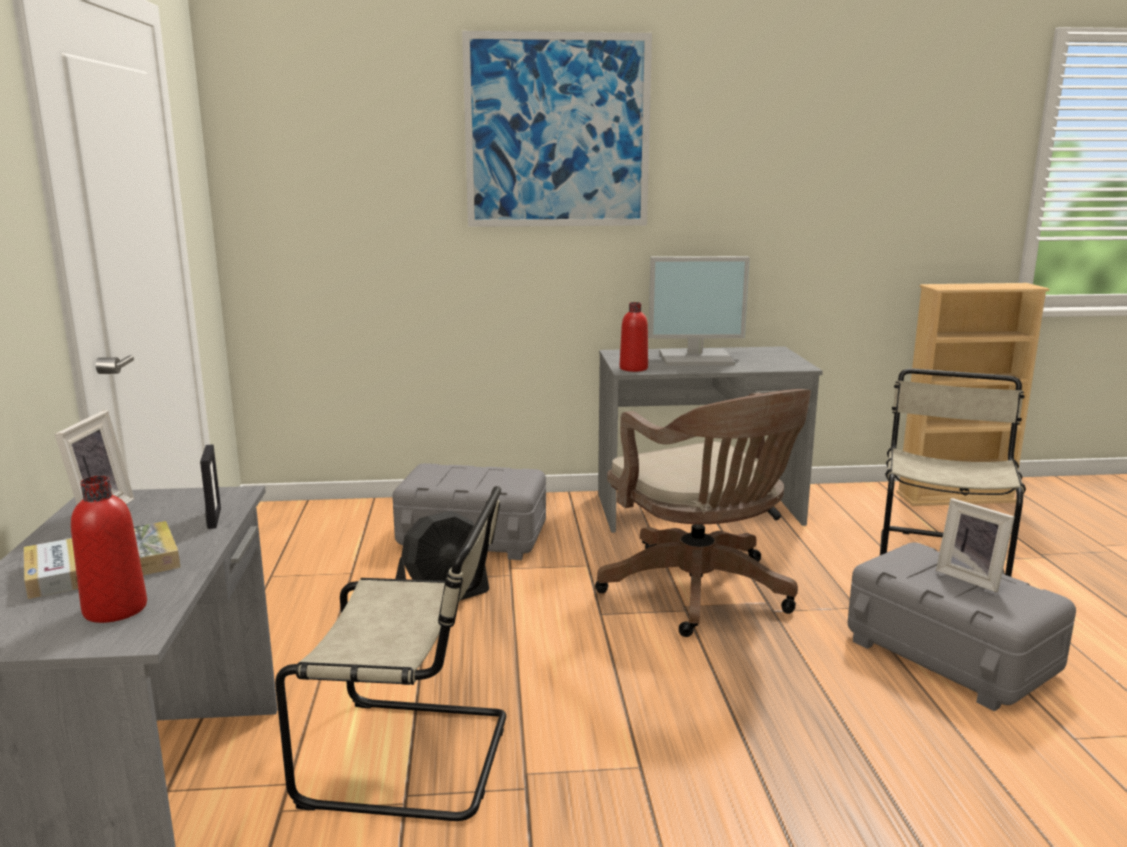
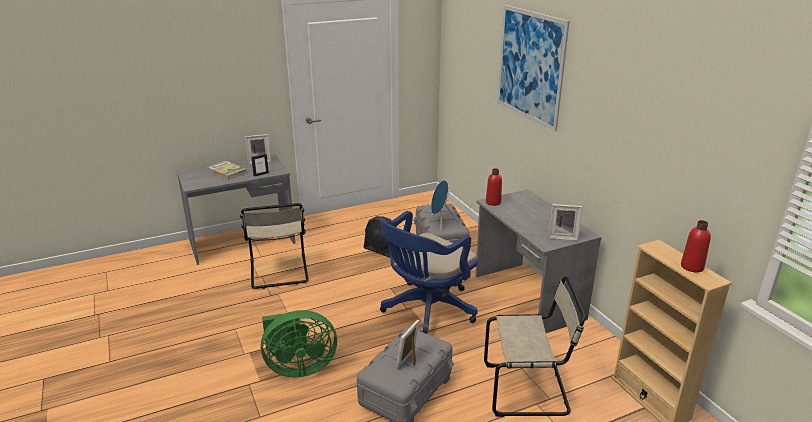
camera: 70 degrees right, 10 degrees up
red bottle [71,476,147,623] -> red bottle moved to [681,220,711,272]
brown office chair [595,389,811,637] -> blue office chair [380,211,478,334]
monitor [648,256,750,366] -> none
none -> green fan [261,310,337,377]
none -> blue speaker [431,180,458,230]
none -> picture frame [549,204,582,241]

